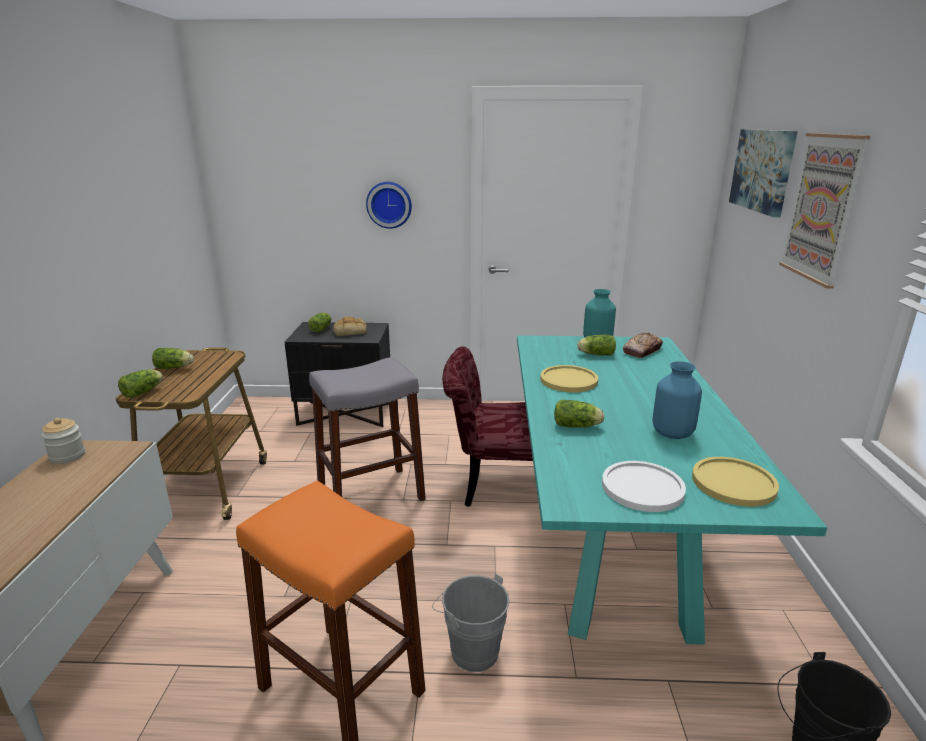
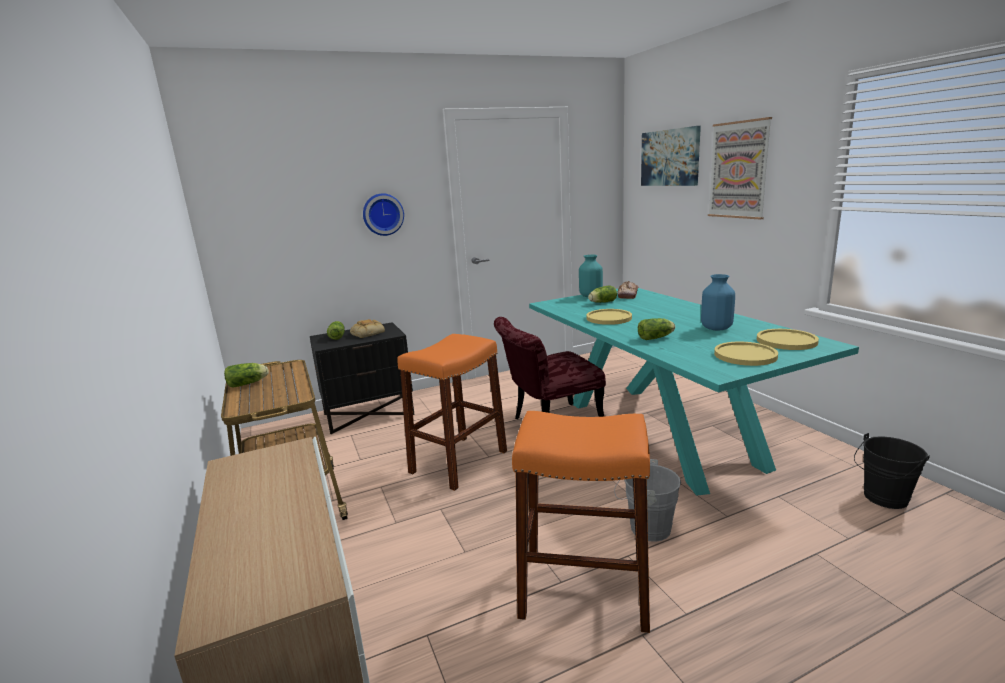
camera: 25 degrees left, 5 degrees down
jar [41,418,85,464] -> none
lettuce [118,370,163,398] -> none
grey stool [309,357,426,501] -> orange stool [397,334,507,491]
white plate [602,461,686,512] -> yellow plate [714,342,778,366]

